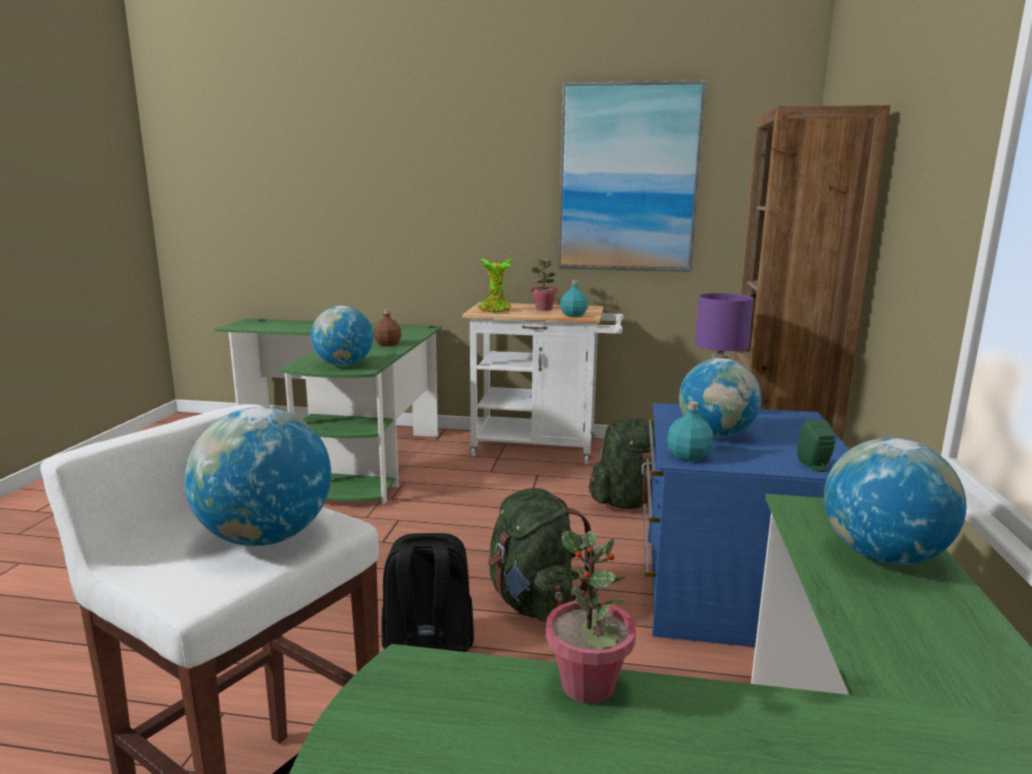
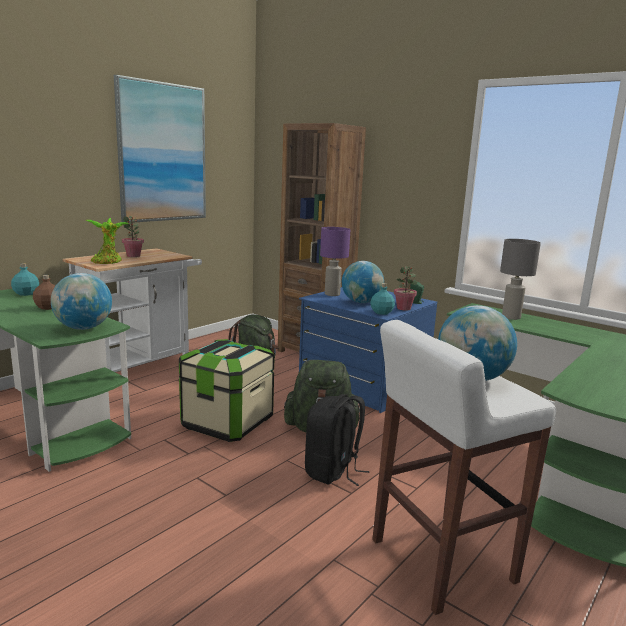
camera: 60 degrees left, 0 degrees up
potted plant [546,531,636,704] -> potted plant moved to [394,266,418,310]
turquoise bottle [560,280,588,317] -> turquoise bottle moved to [11,263,39,296]
globe [824,438,966,565] -> grey table lamp [500,239,541,320]
none -> storage box [179,339,274,442]

